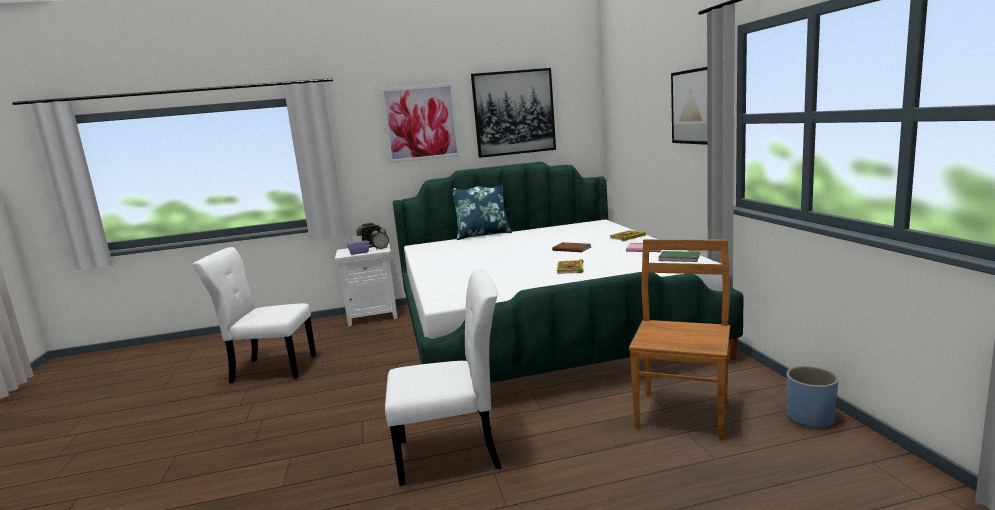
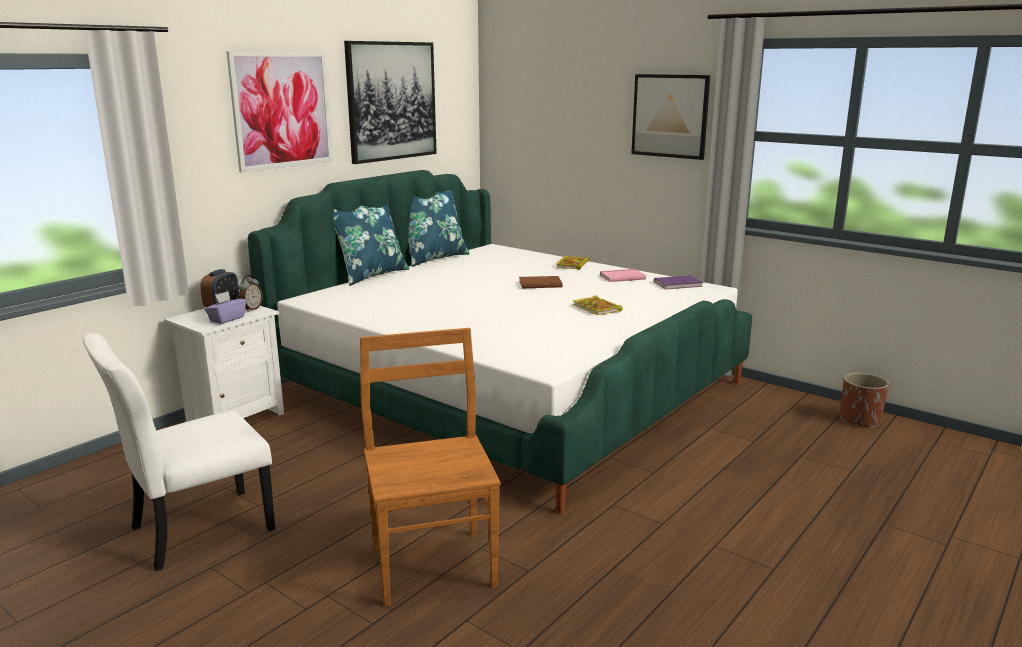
camera: 40 degrees left, 5 degrees up
white chair [385,269,502,486] -> none
brown chair [629,239,730,440] -> brown chair moved to [360,328,501,606]
green book [658,251,700,262] -> purple book [654,275,703,289]
blue planter [786,366,839,429] -> brown planter [840,373,889,428]
none -> blue pillow [408,191,470,267]

